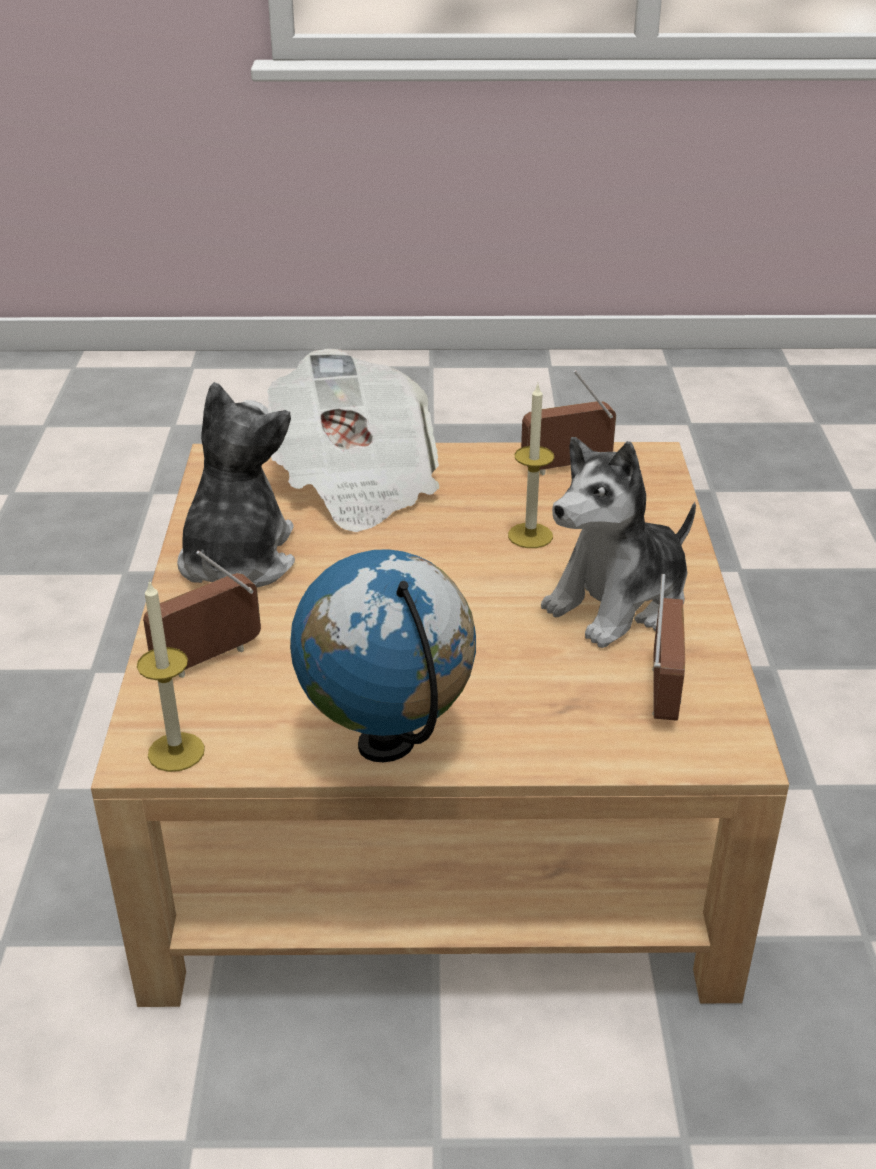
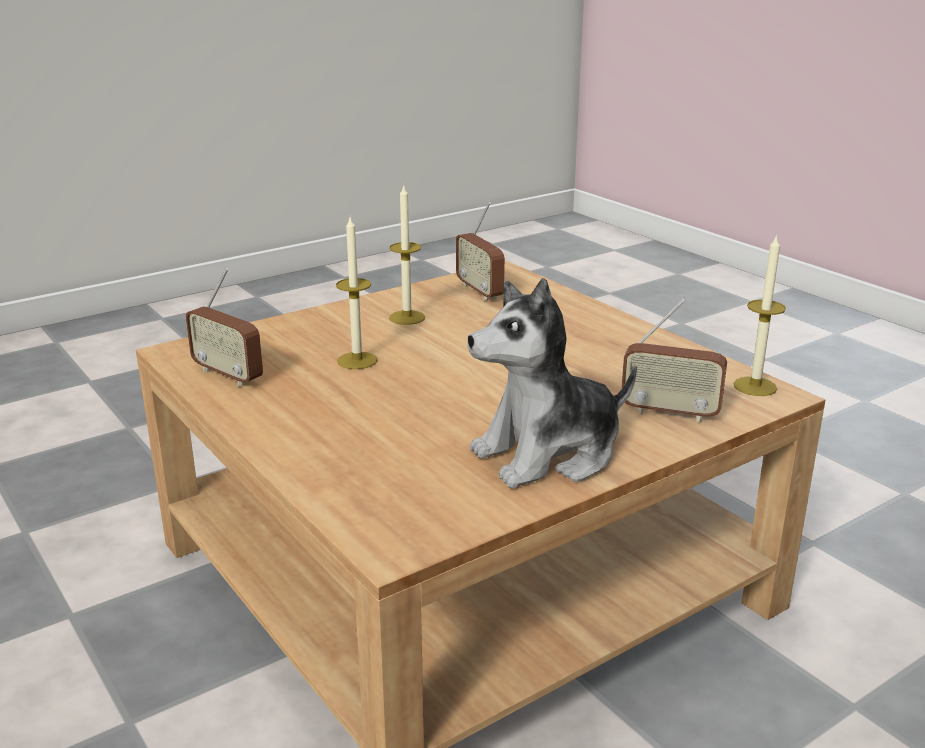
camera: 125 degrees left, 10 degrees down
newspaper [267,349,439,532] -> none
globe [290,549,476,762] -> none
plush toy [541,437,696,648] -> candle [389,184,425,325]
radio [652,574,685,721] -> radio turned 90 degrees counterclockwise [456,202,505,301]

